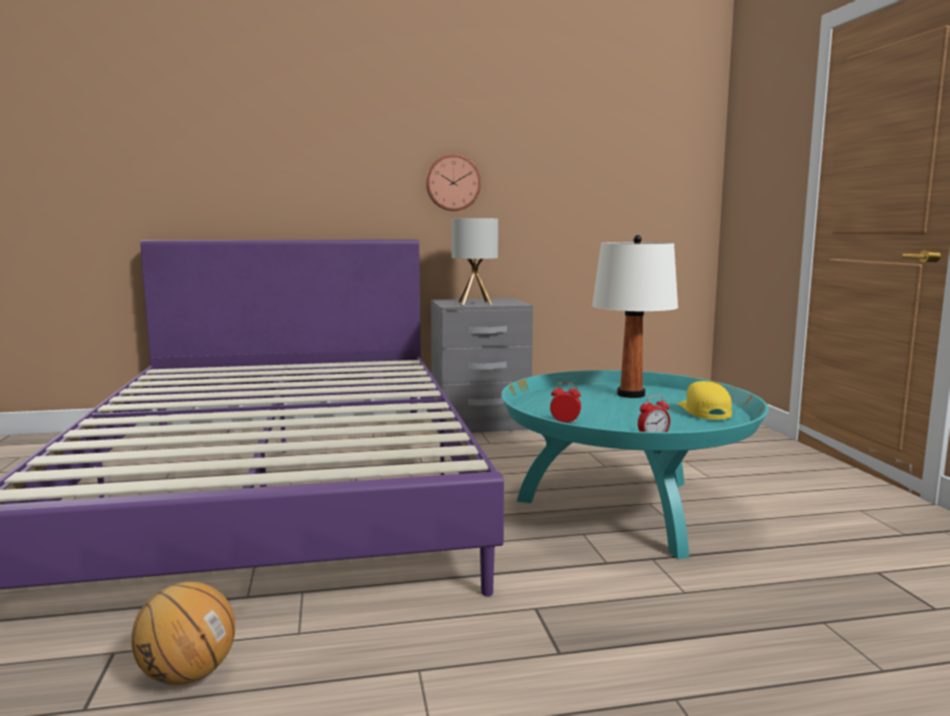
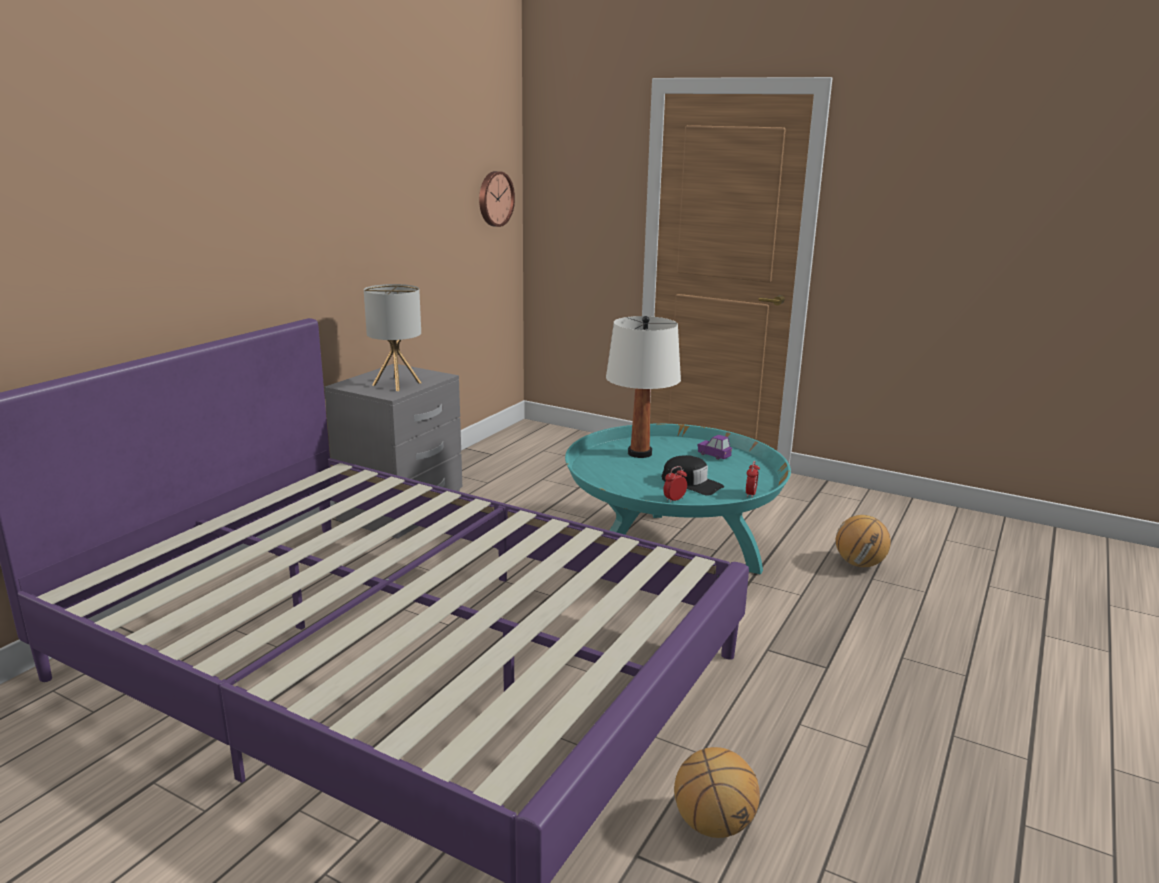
camera: 50 degrees left, 10 degrees up
wall clock [426,154,481,211] -> wall clock moved to [479,171,515,227]
yellow cap [677,381,732,420] -> purple toy car [698,435,732,460]
none -> black cap [662,455,724,496]
none -> basketball [836,515,891,567]

